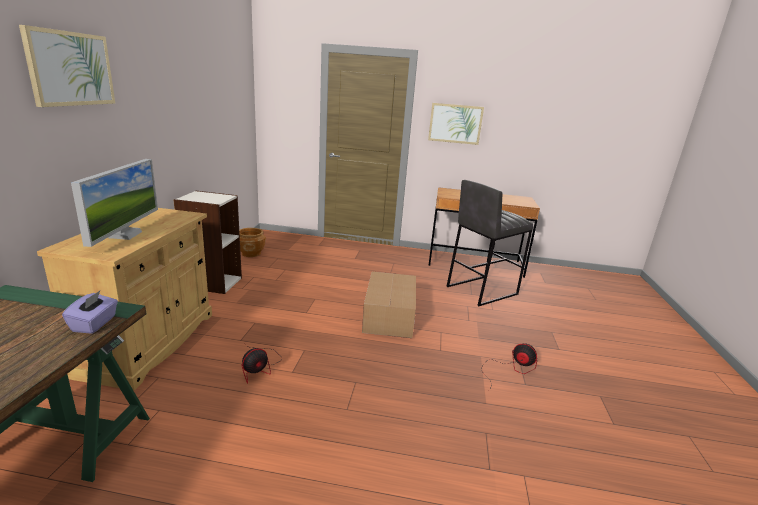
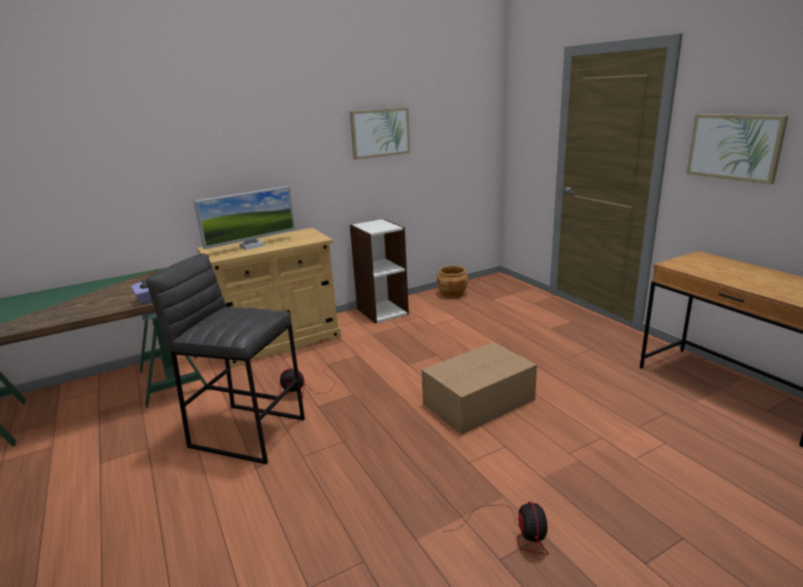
camera: 55 degrees right, 0 degrees up
picture [19,25,115,107] -> picture moved to [350,107,410,160]
grey stool [446,180,533,306] -> grey stool moved to [146,253,305,464]

